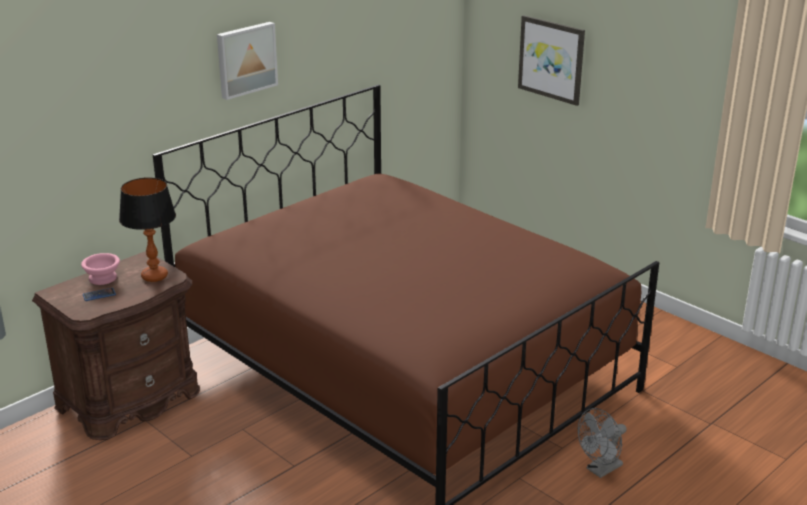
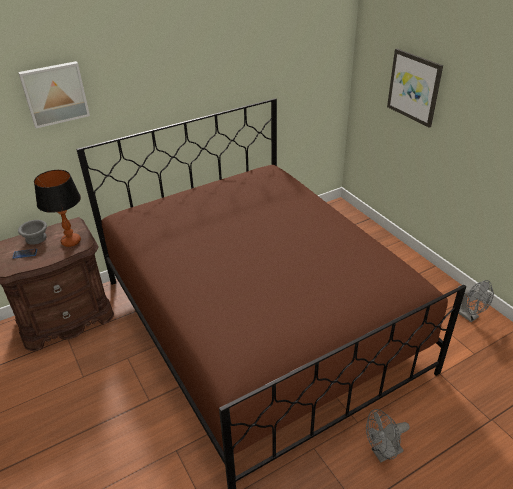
camera: 15 degrees right, 10 degrees up
pink bowl [81,253,120,285] -> grey bowl [18,220,47,245]
picture [217,22,278,100] -> picture moved to [18,61,90,128]
none -> grey fan [458,280,494,322]

